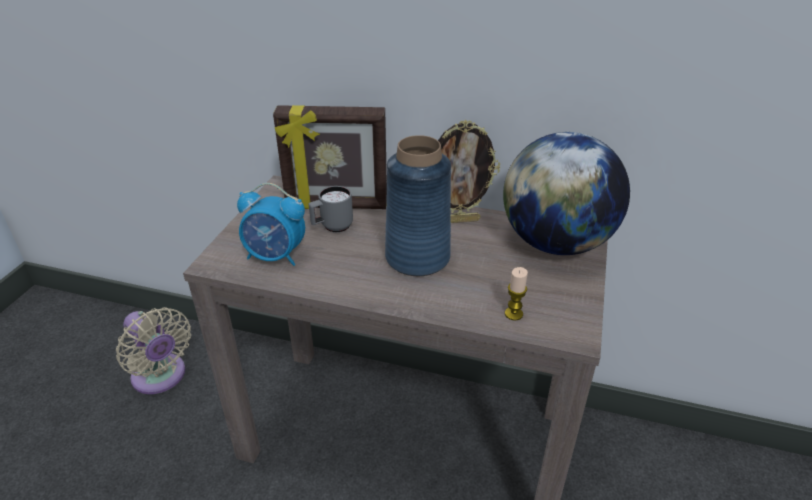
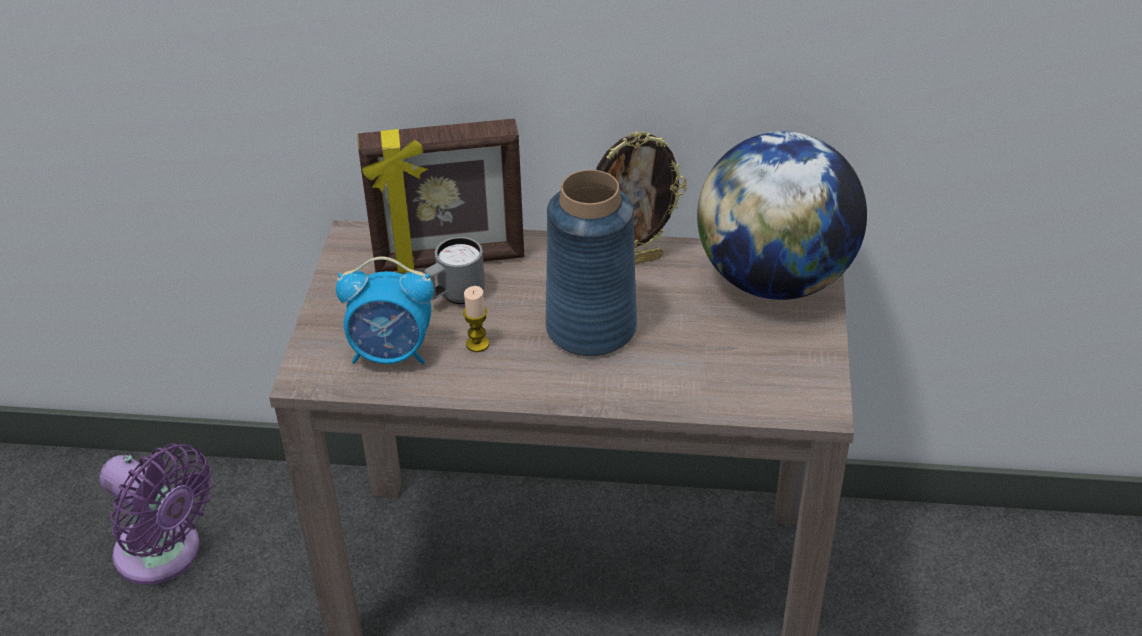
camera: 10 degrees left, 5 degrees up
beige fan [116,307,191,394] -> purple fan [100,443,213,585]
candle [505,267,528,320] -> candle moved to [463,286,489,352]

